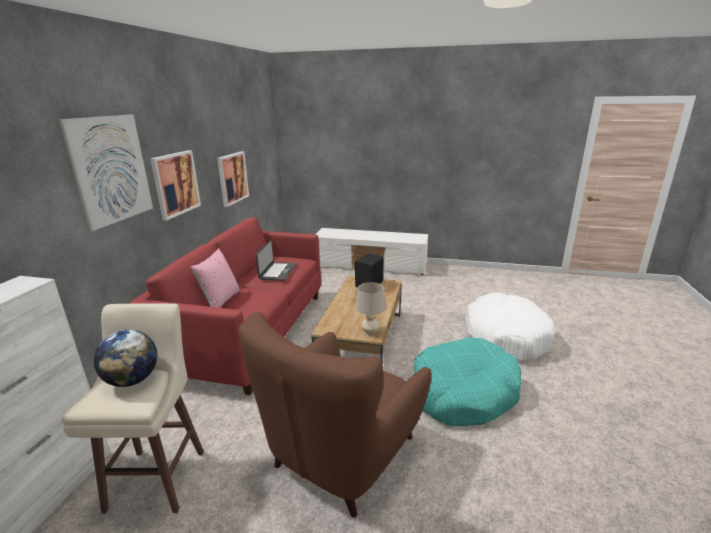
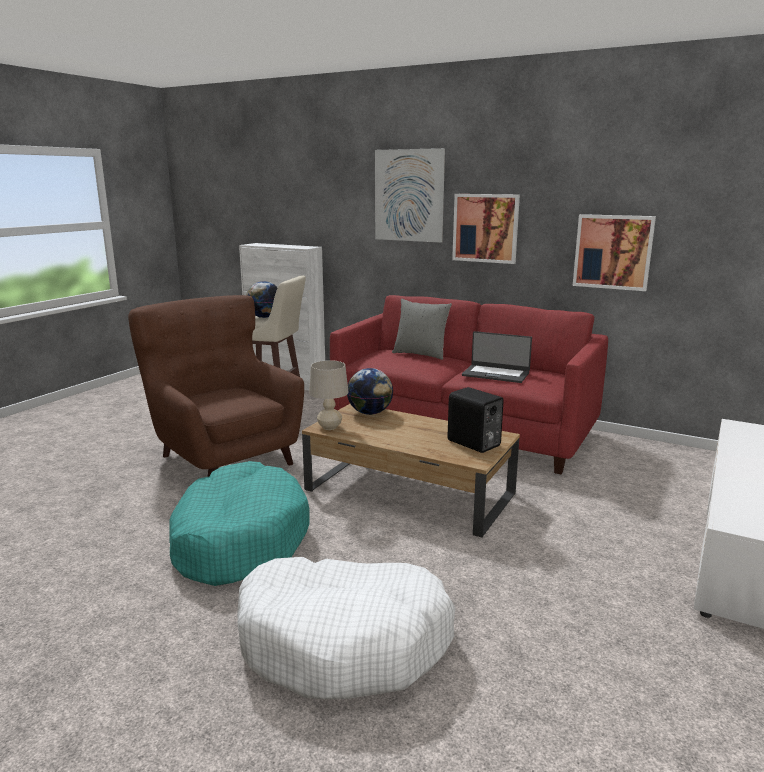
camera: 105 degrees right, 5 degrees down
pink pillow [190,248,240,308] -> grey pillow [392,299,452,360]
none -> globe [347,368,393,415]

